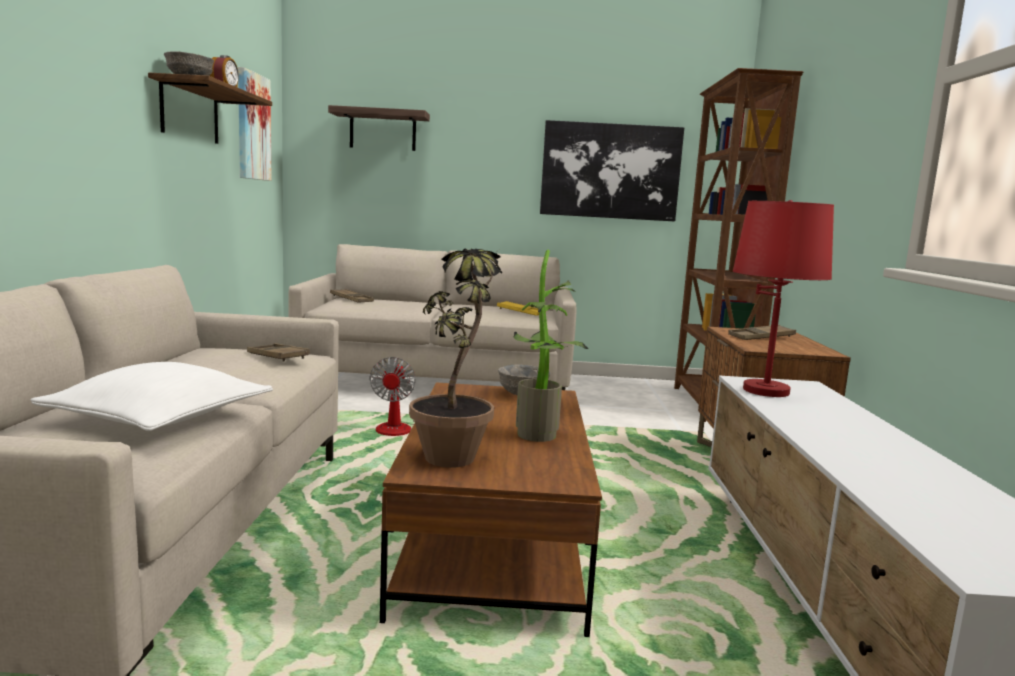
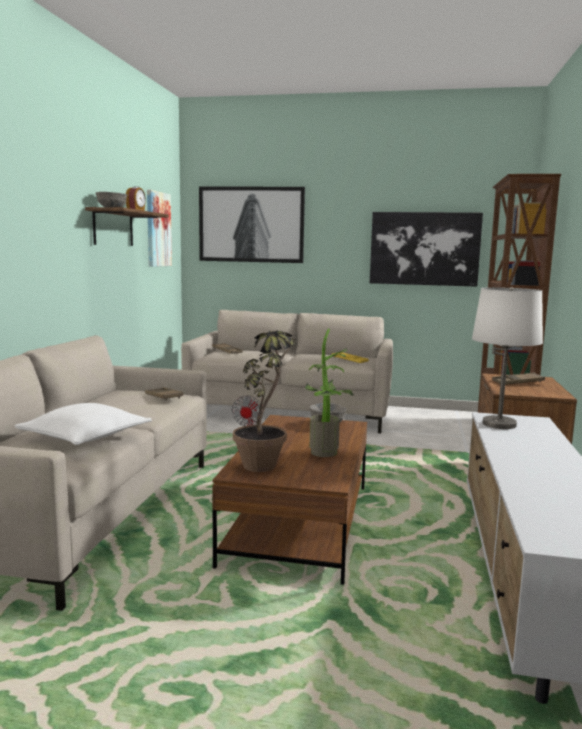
camera: 10 degrees right, 0 degrees up
shelf [328,105,430,151] -> picture [199,186,305,263]
red table lamp [733,200,834,397] -> white table lamp [472,287,543,429]

